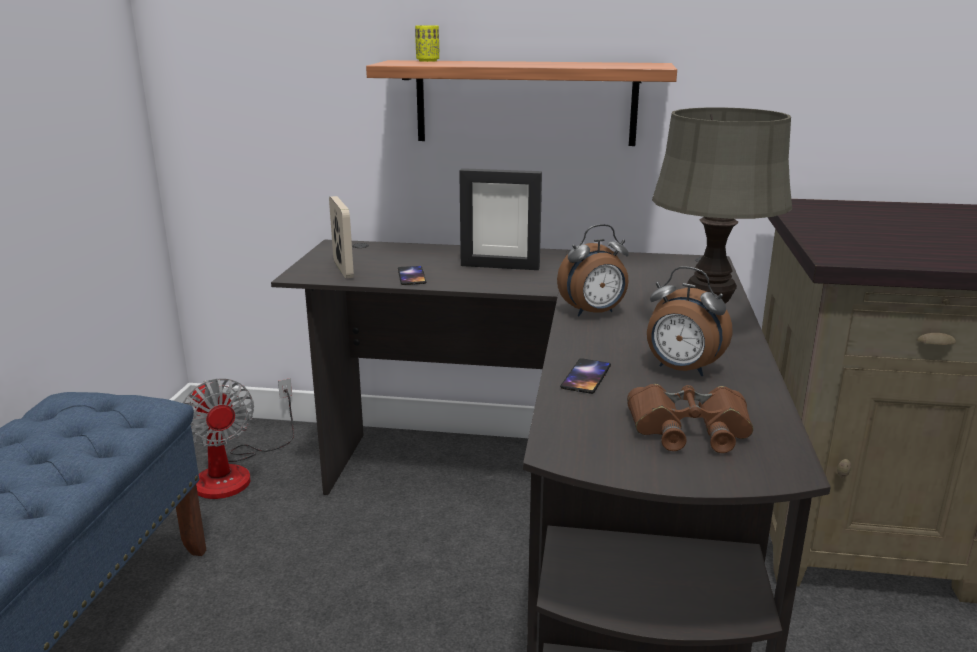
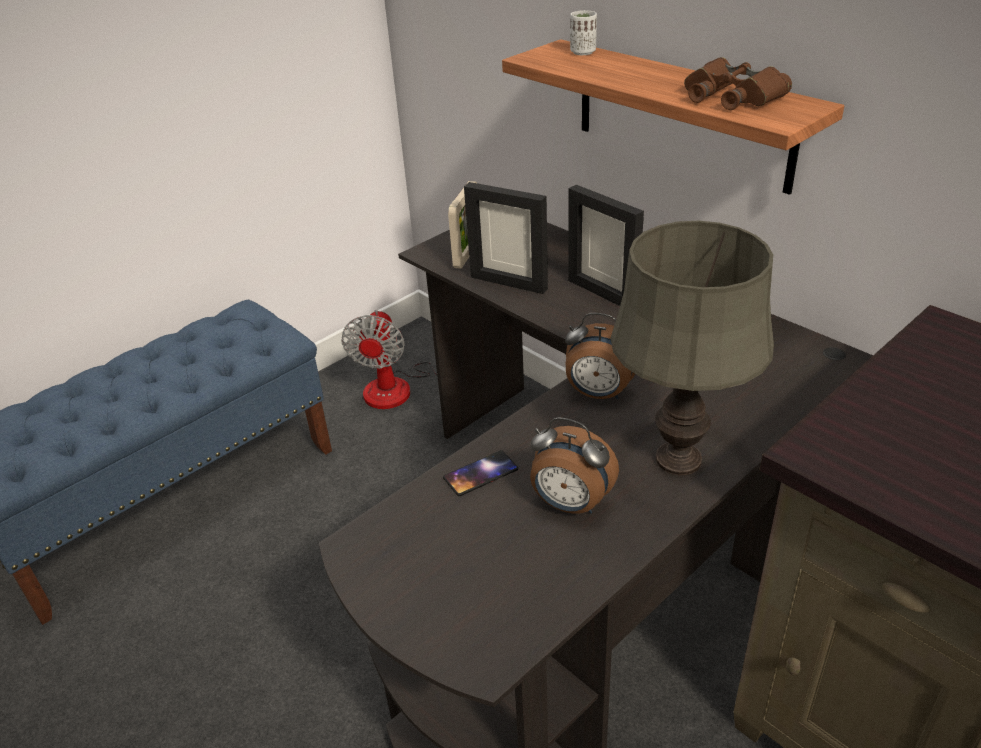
camera: 40 degrees right, 15 degrees up
phone [398,266,426,285] -> picture frame [464,182,548,294]
yellow cup [415,25,439,62] -> white cup [570,10,597,55]
brown binoculars [627,384,754,453] -> brown binoculars moved to [684,57,792,110]
alarm clock [647,267,732,376] -> alarm clock turned 45 degrees counterclockwise [530,417,619,514]

